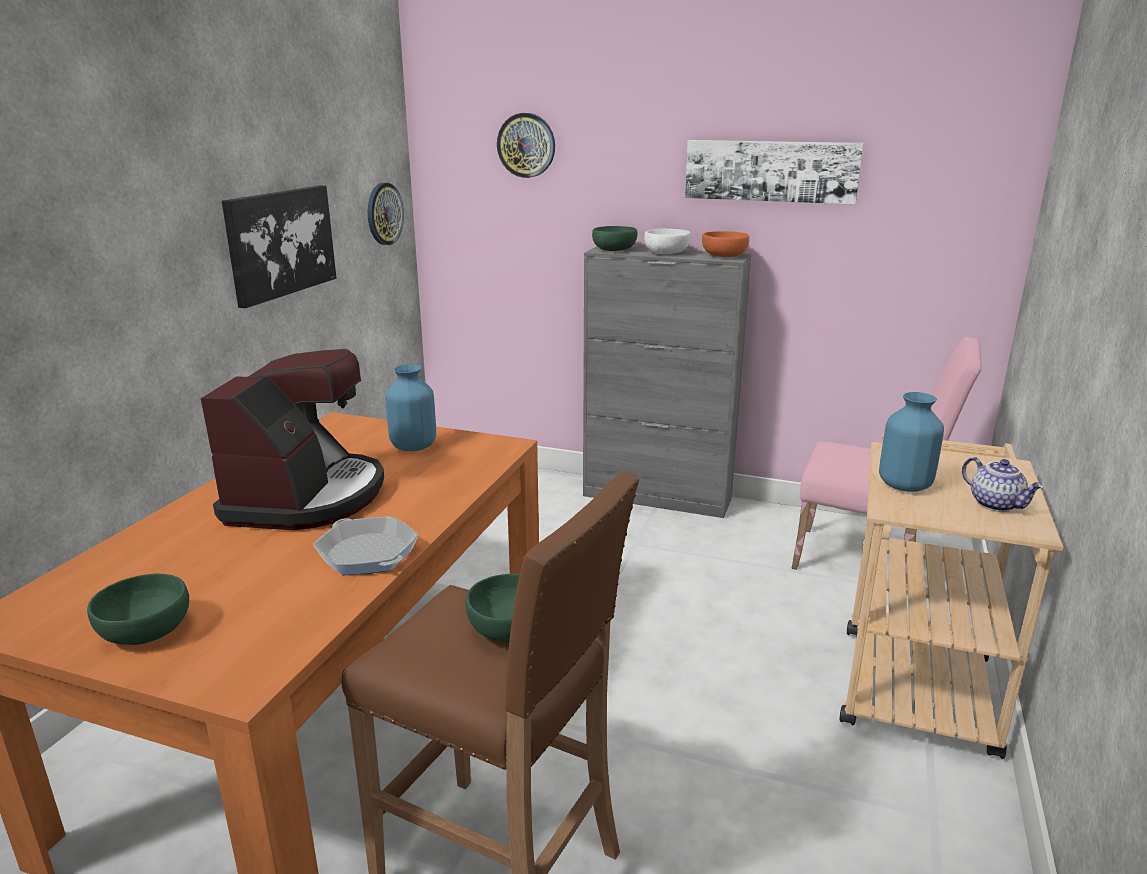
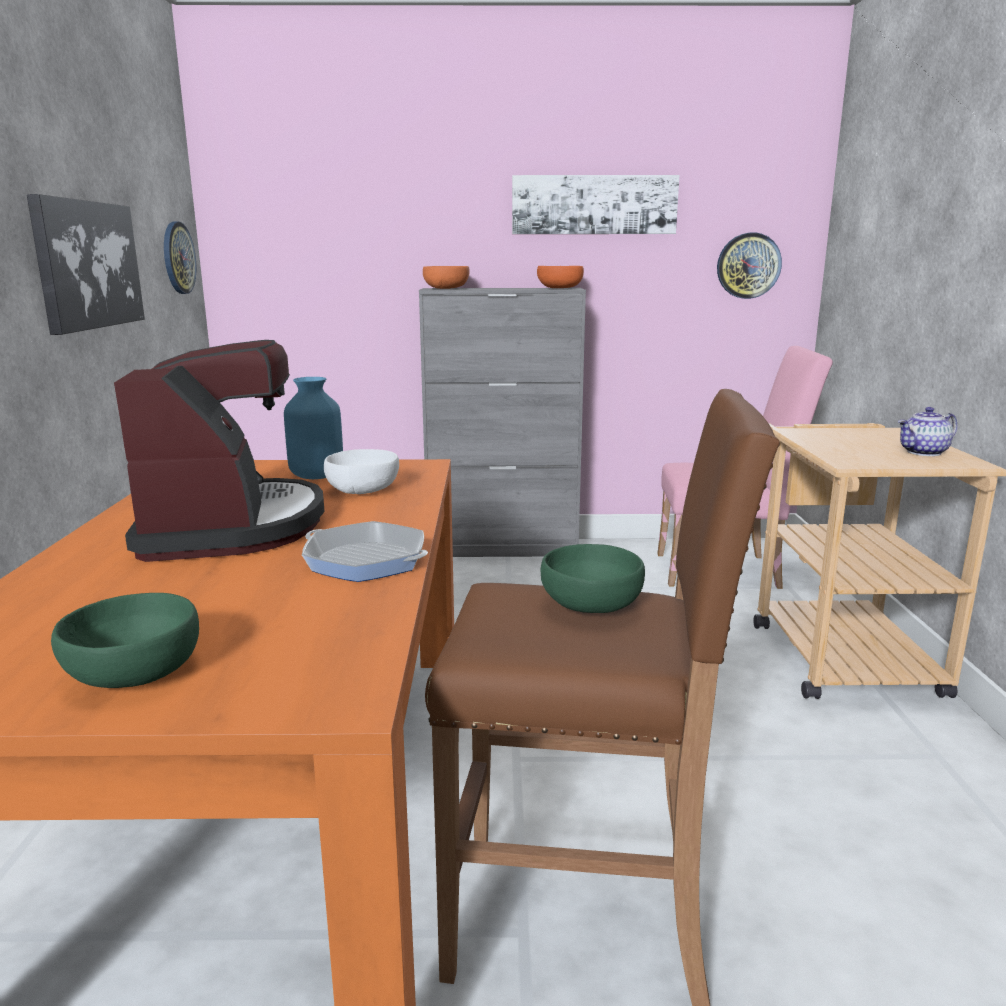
camera: 20 degrees left, 5 degrees down
wall clock [497,113,555,178] -> wall clock moved to [717,233,782,299]
green bowl [592,226,637,251] -> orange bowl [423,266,470,289]
white bowl [644,229,691,254] -> white bowl moved to [324,449,399,494]
blue vase [879,392,944,492] -> none
teapot [962,457,1044,512] -> teapot turned 120 degrees clockwise [898,407,958,456]

